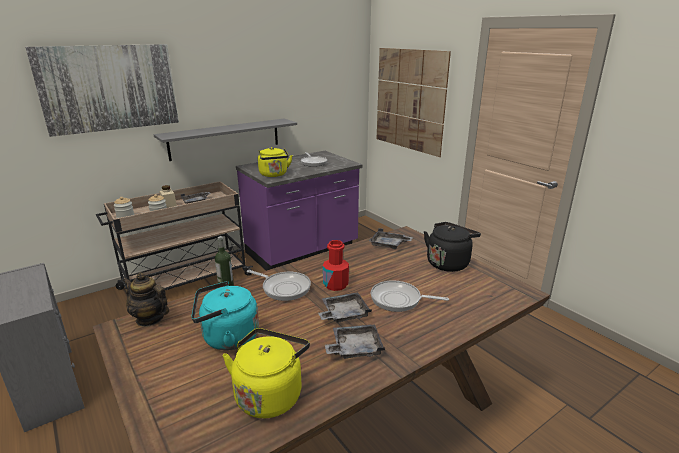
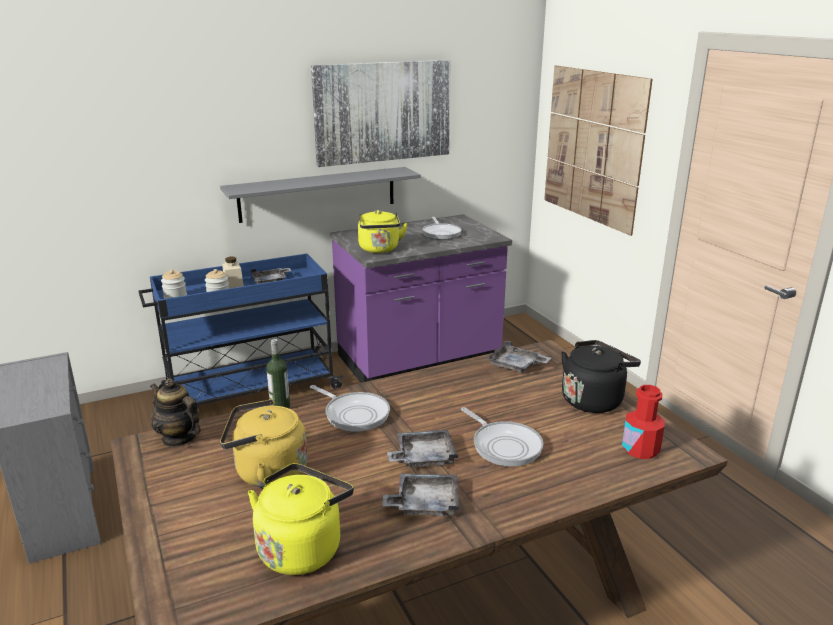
camera: 10 degrees right, 0 degrees up
picture [25,44,179,137] -> picture moved to [311,60,451,167]
beige cart [96,181,253,311] -> blue cart [138,254,344,405]
turquoise kettle [191,281,259,350] -> yellow kettle [220,399,308,488]
red bottle [323,240,349,291] -> red bottle moved to [622,385,665,459]
frying pan [371,280,449,312] -> frying pan turned 150 degrees counterclockwise [461,407,544,467]

